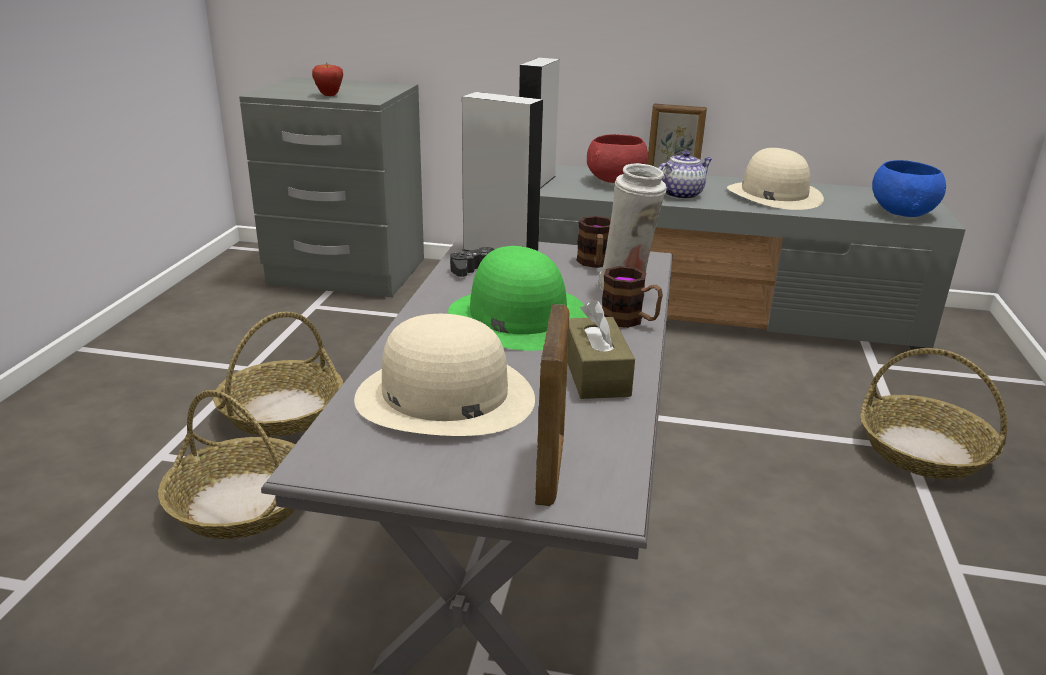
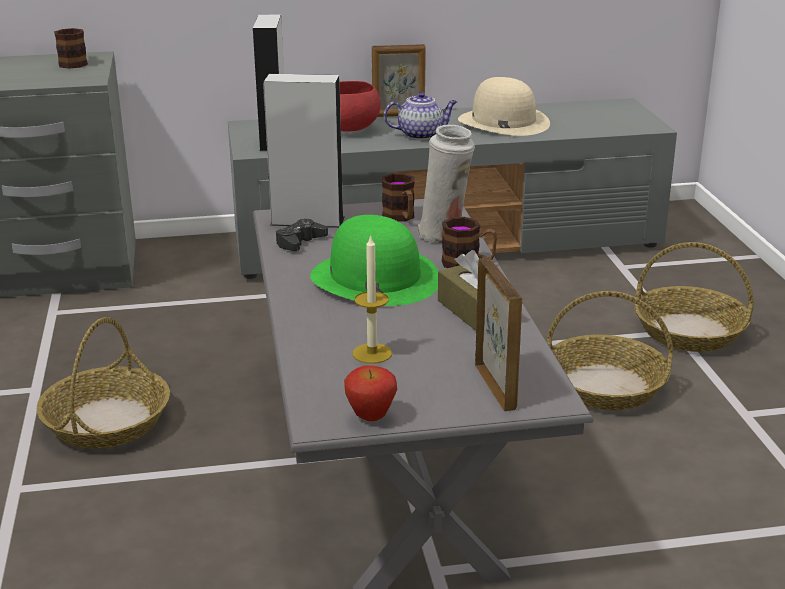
camera: 20 degrees left, 0 degrees up
basket [158,390,295,539] -> basket moved to [547,291,673,410]
apple [312,65,343,96] -> apple moved to [344,365,397,421]
beige hat [354,314,535,436] -> candle [353,234,392,364]
teapot [658,151,712,200] -> teapot turned 45 degrees clockwise [384,92,457,140]
blue bowl [872,160,946,217] -> none
none -> mug [54,28,88,69]

